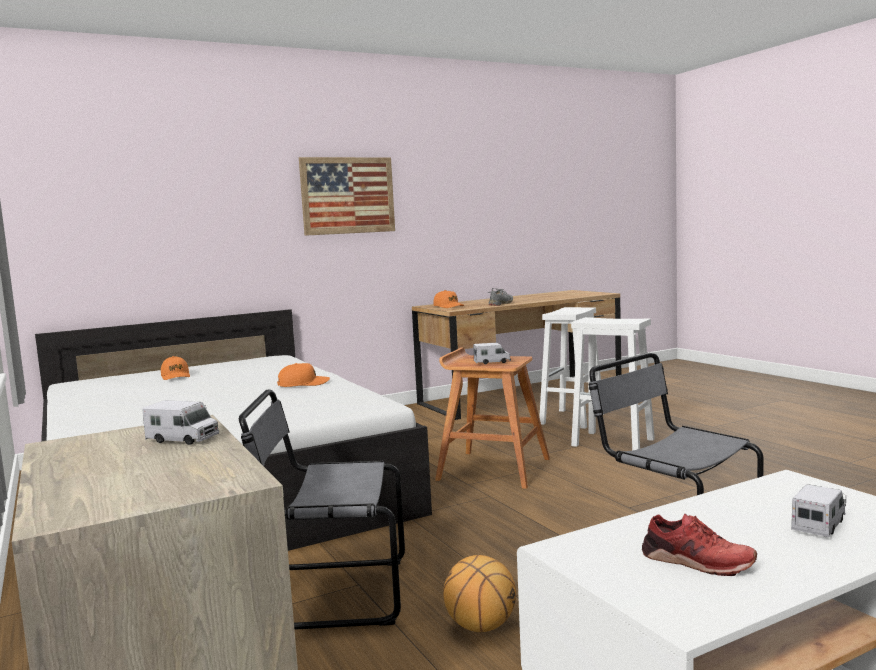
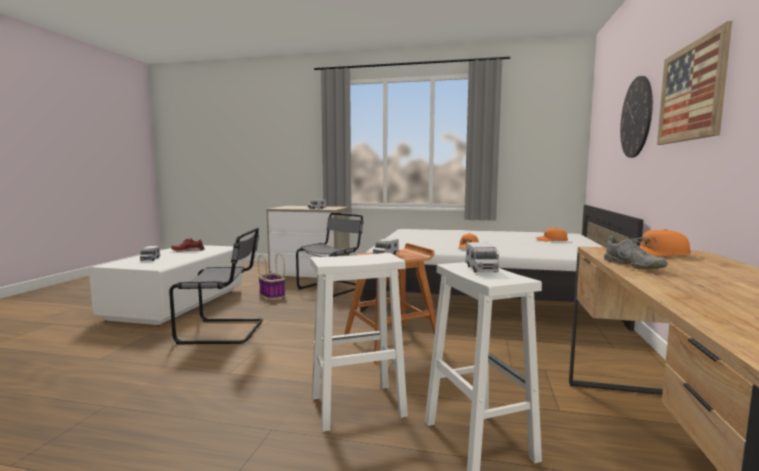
camera: 130 degrees right, 0 degrees up
basketball [443,555,516,632] -> basket [258,253,285,299]
none -> toy truck [466,242,499,272]
none -> wall clock [620,76,653,158]

